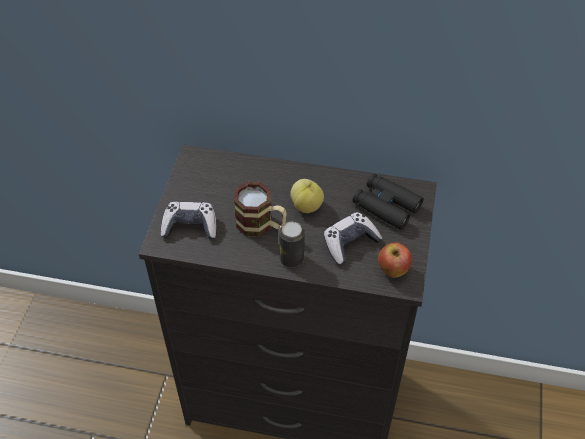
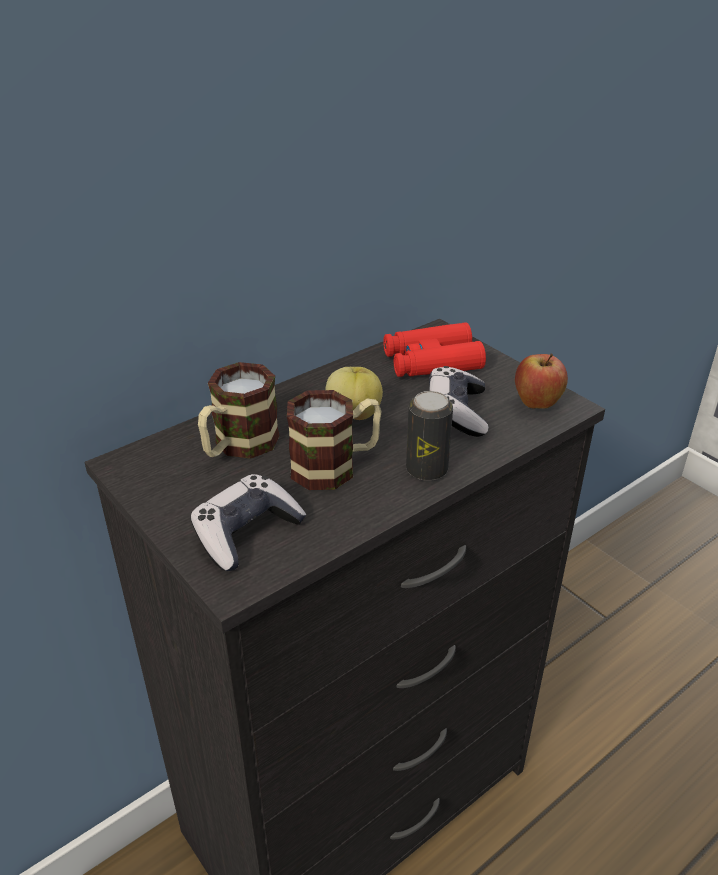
camera: 50 degrees left, 15 degrees down
black binoculars [353,174,424,230] -> red binoculars [383,322,486,377]
none -> mug [198,362,280,459]

